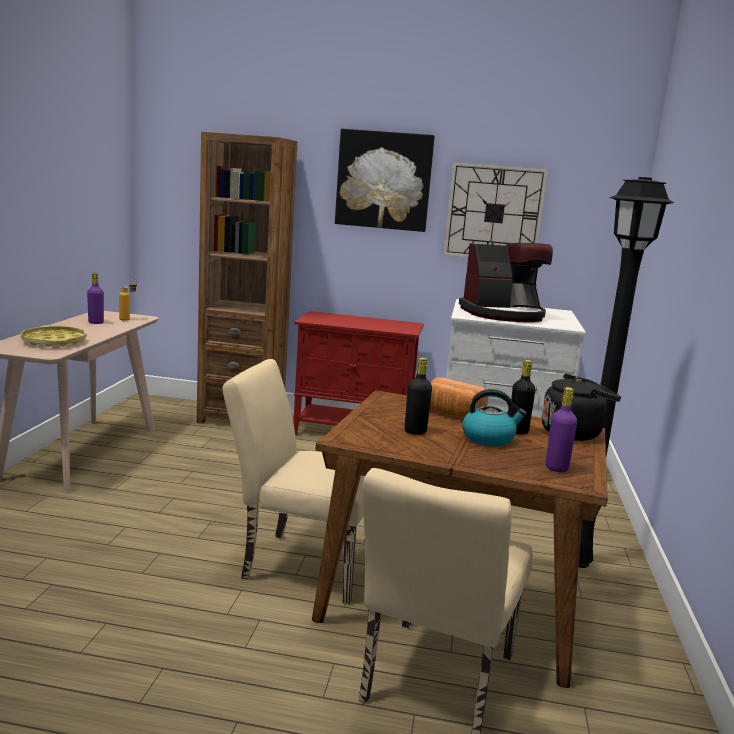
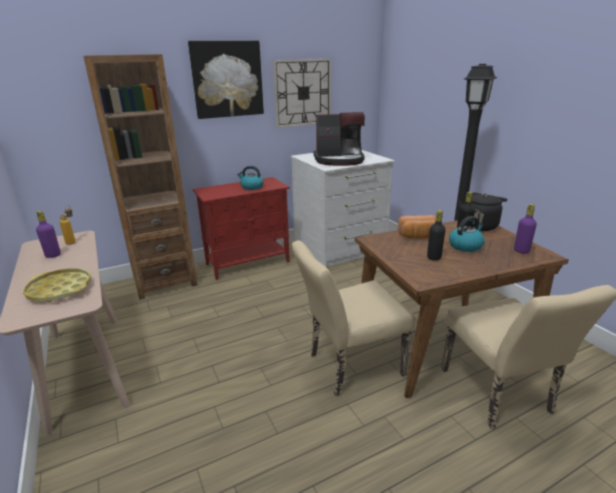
camera: 35 degrees left, 10 degrees up
coffee machine [459,243,553,322] -> coffee machine turned 45 degrees clockwise [313,112,365,166]
none -> kettle [237,166,263,190]

